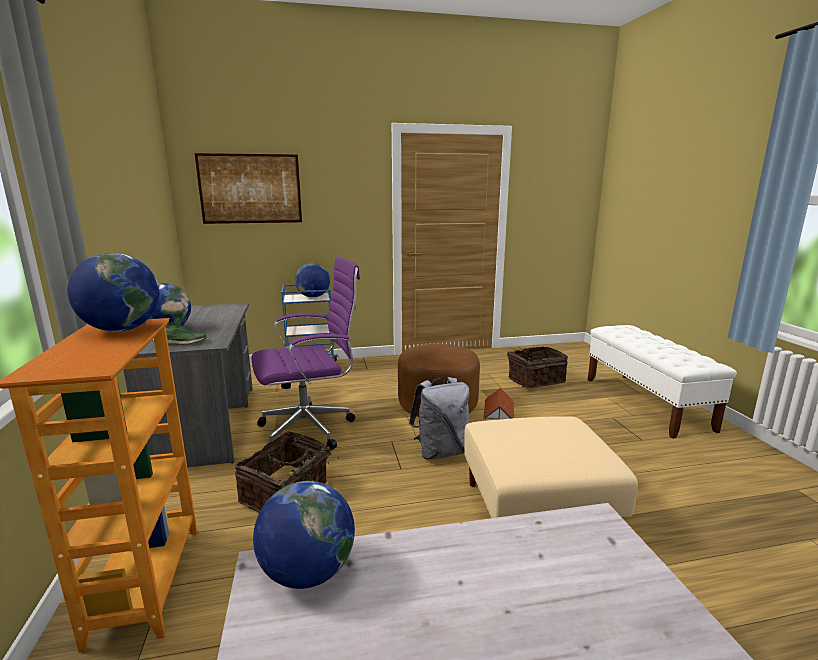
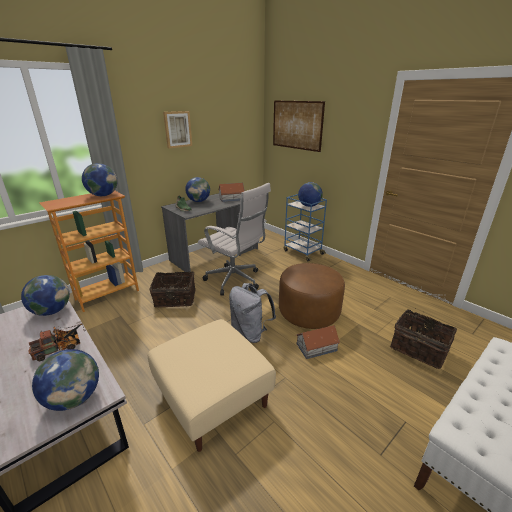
camera: 60 degrees right, 10 degrees up
purple office chair [251,256,360,450] -> white office chair [198,183,271,296]
none -> toy truck [28,323,86,361]
none -> globe [32,349,99,411]
none -> picture [163,111,192,148]
none -> toy house [218,183,245,202]

